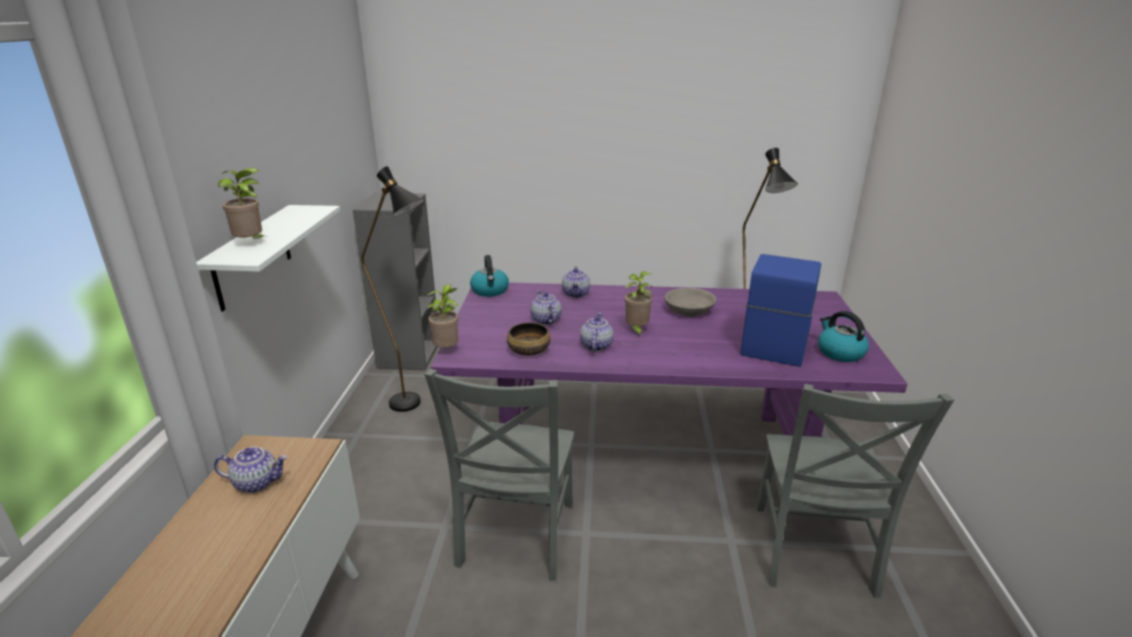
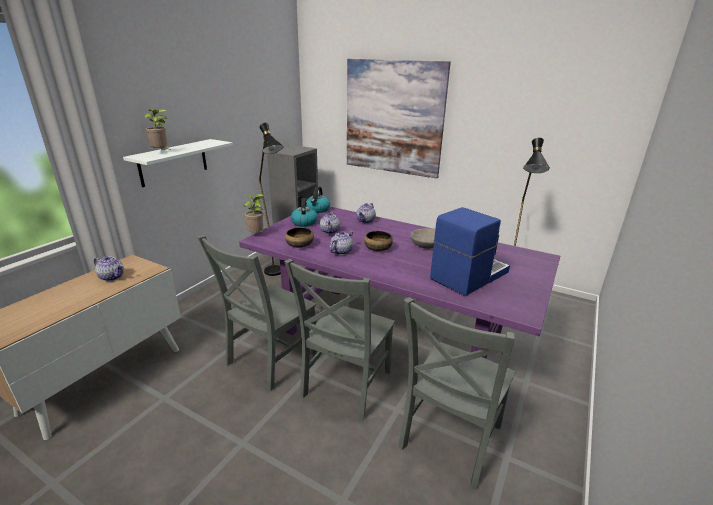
camera: 25 degrees right, 0 degrees up
potted plant [625,271,653,337] -> bowl [364,231,393,251]
kettle [818,311,869,362] -> kettle moved to [291,198,318,227]
none -> grey chair [284,259,395,421]
none -> picture [347,59,451,179]

